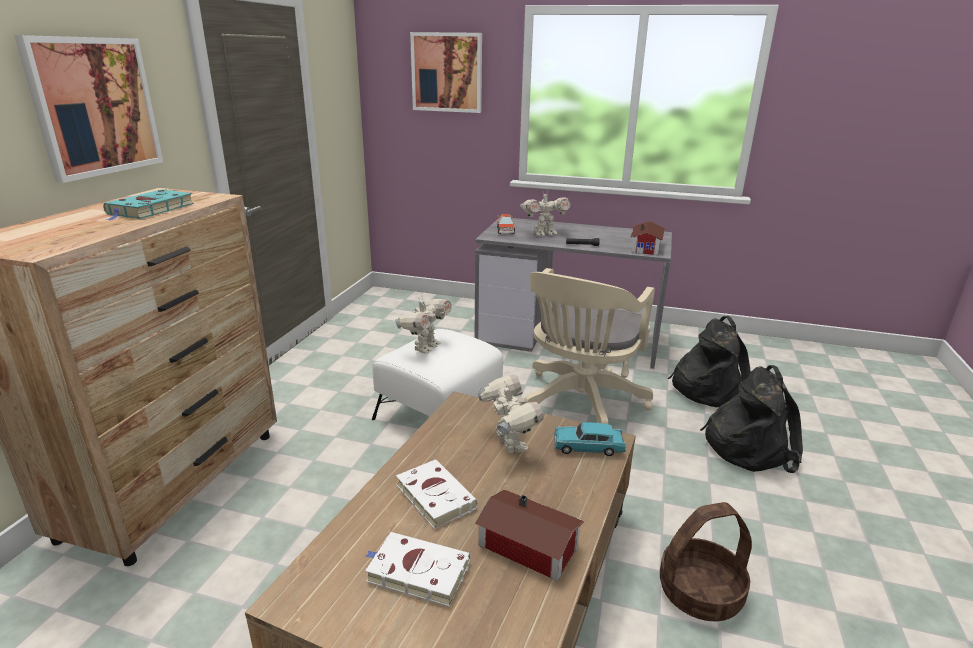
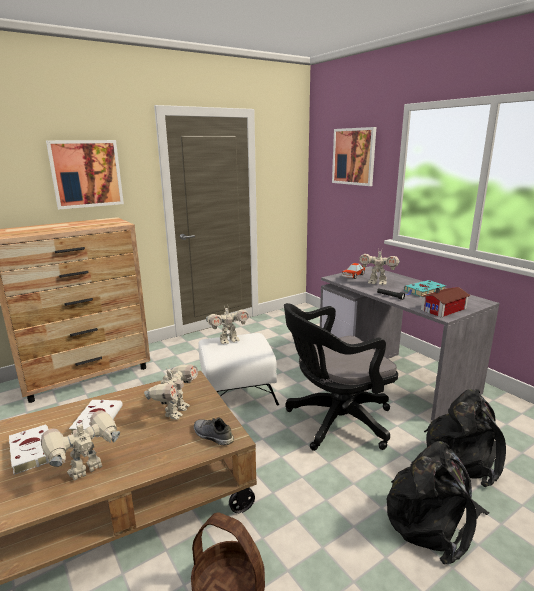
camera: 40 degrees right, 5 degrees down
turquoise book [103,189,194,221] -> turquoise book moved to [404,280,446,296]
toy house [475,490,584,581] -> toy robot [41,410,120,481]
beige office chair [524,268,655,424] -> black office chair [284,303,398,451]
turquoise toy car [554,422,626,456] -> grey shoe [194,418,234,446]

